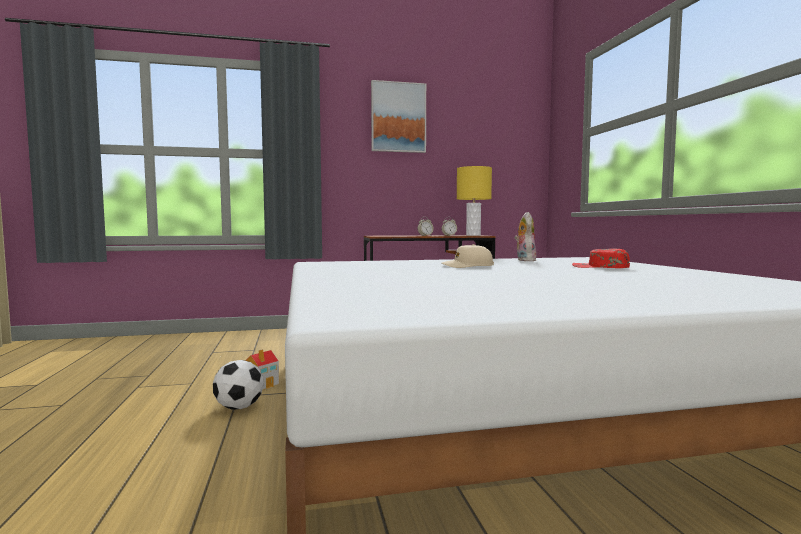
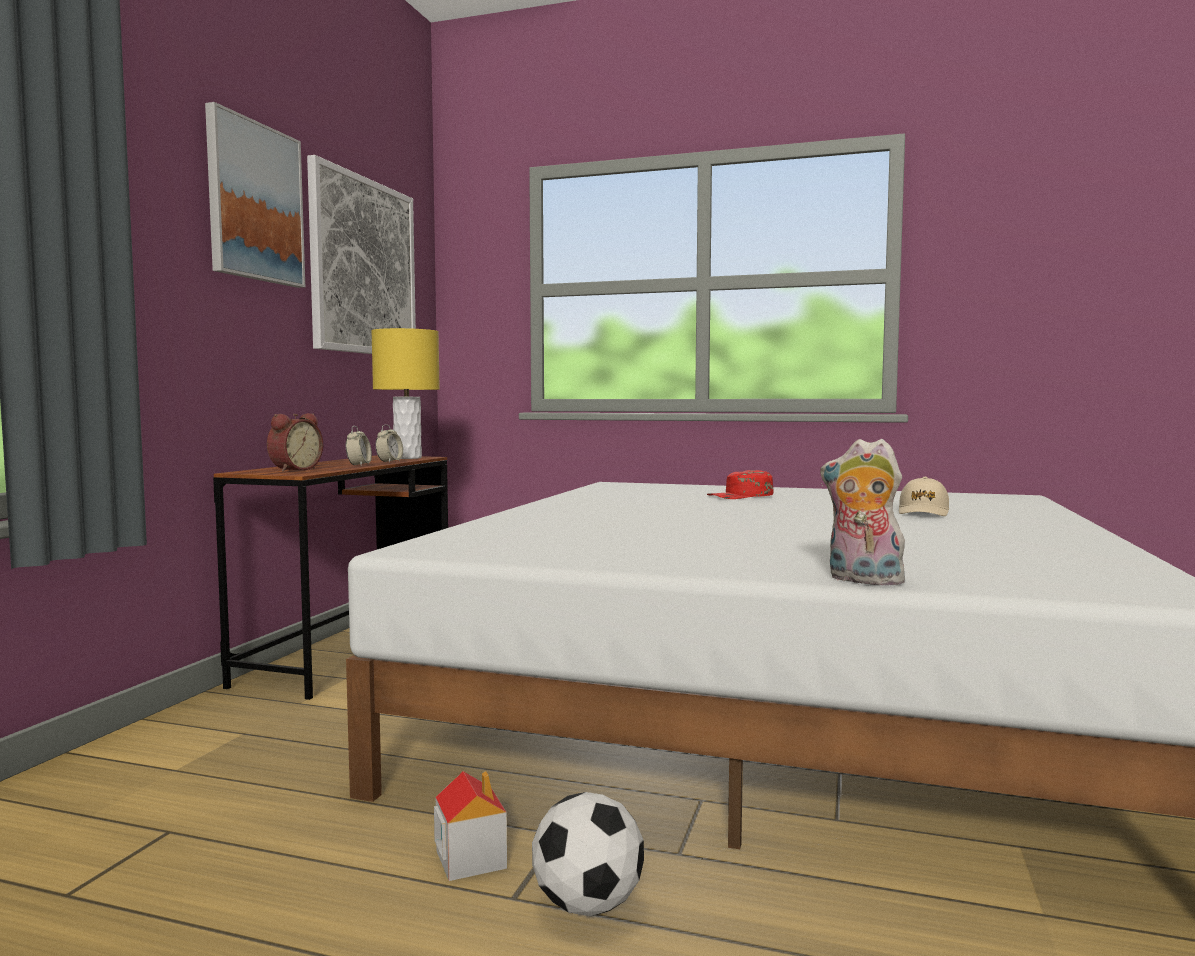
camera: 60 degrees left, 0 degrees up
beige cap [442,244,494,268] -> beige cap moved to [899,477,949,516]
plush toy [514,212,537,261] -> plush toy moved to [820,439,912,585]
none -> alarm clock [267,413,323,472]
none -> picture [307,155,416,354]

